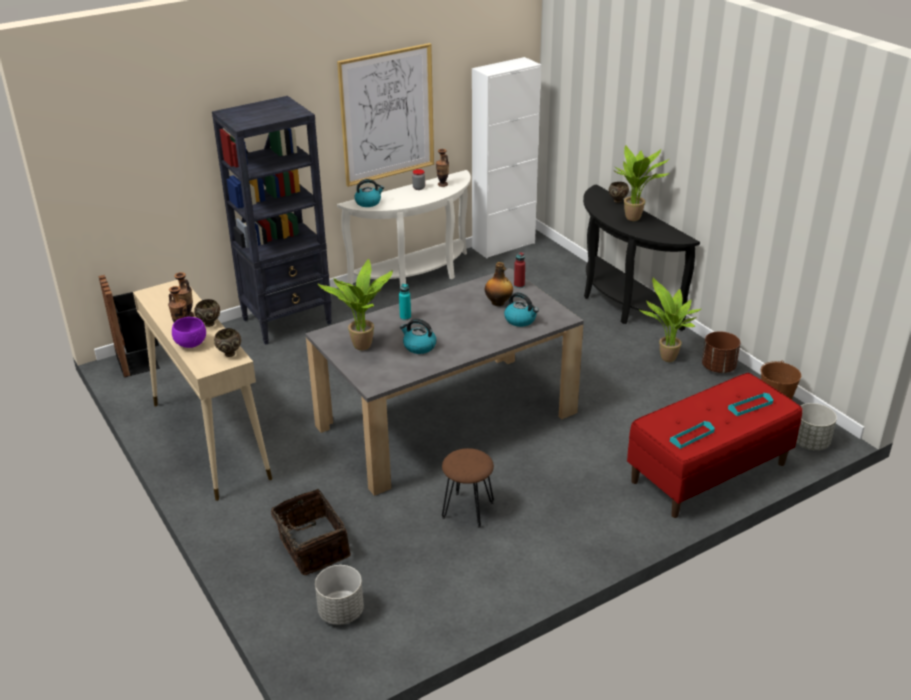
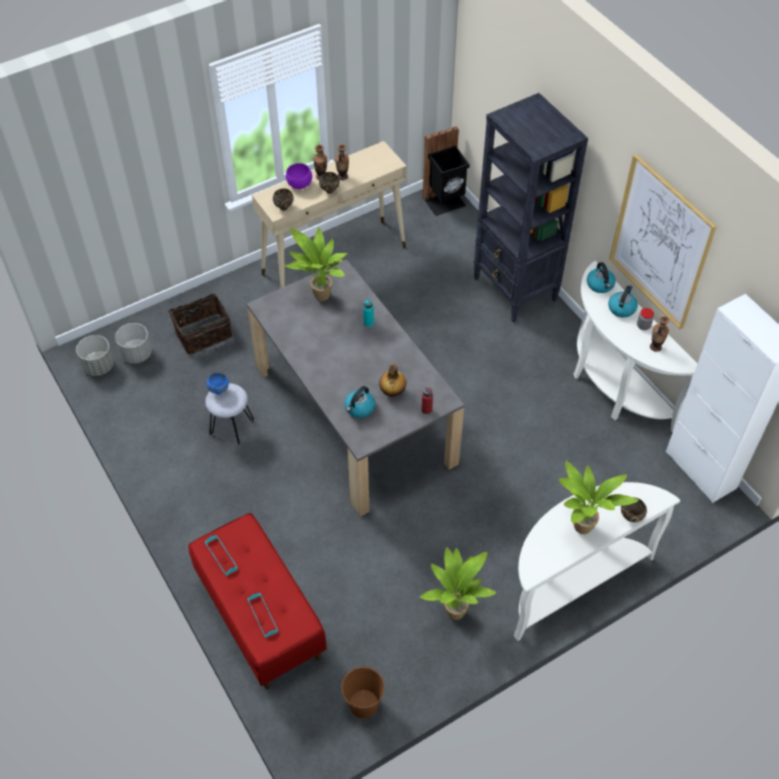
camera: 90 degrees right, 20 degrees up
kettle [400,319,436,354] -> kettle moved to [608,285,638,318]
brown stool [442,448,494,528] -> grey stool [205,383,254,445]
black console table [583,184,700,331] -> white console table [514,482,681,641]
brown planter [702,331,740,373] -> none
grey planter [796,403,837,450] -> grey planter moved to [76,335,114,376]
none -> blue bowl [206,373,229,395]

